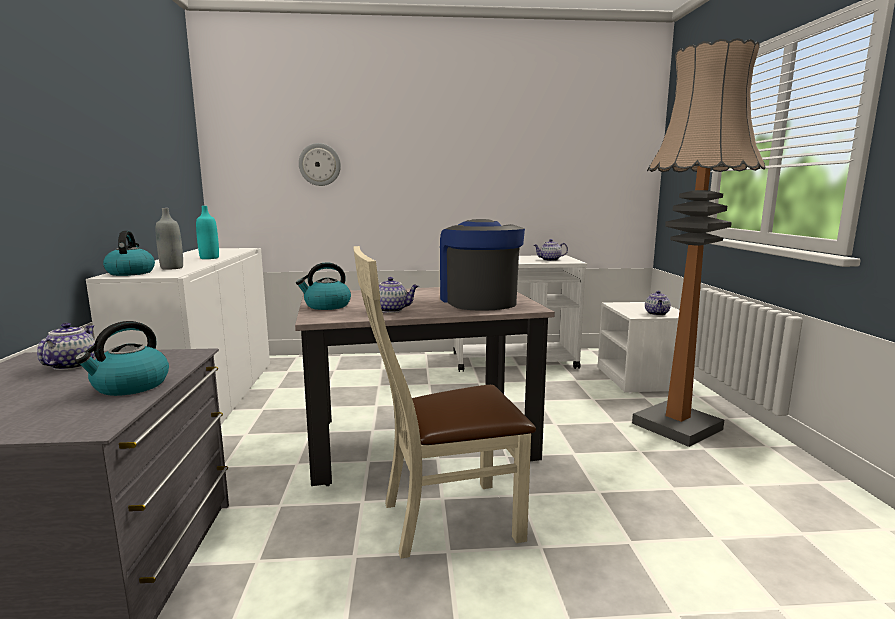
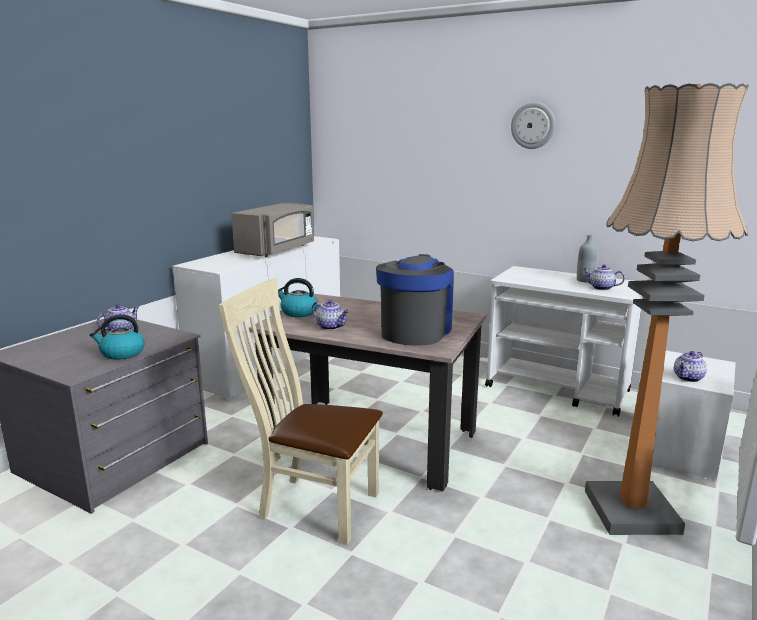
camera: 35 degrees right, 5 degrees up
kettle [103,231,155,276] -> none
grey bottle [155,208,183,270] -> grey bottle moved to [577,235,597,283]
turquoise bottle [196,206,219,259] -> grey microwave [231,203,314,257]
wall clock [299,143,341,186] -> wall clock moved to [511,102,555,149]

